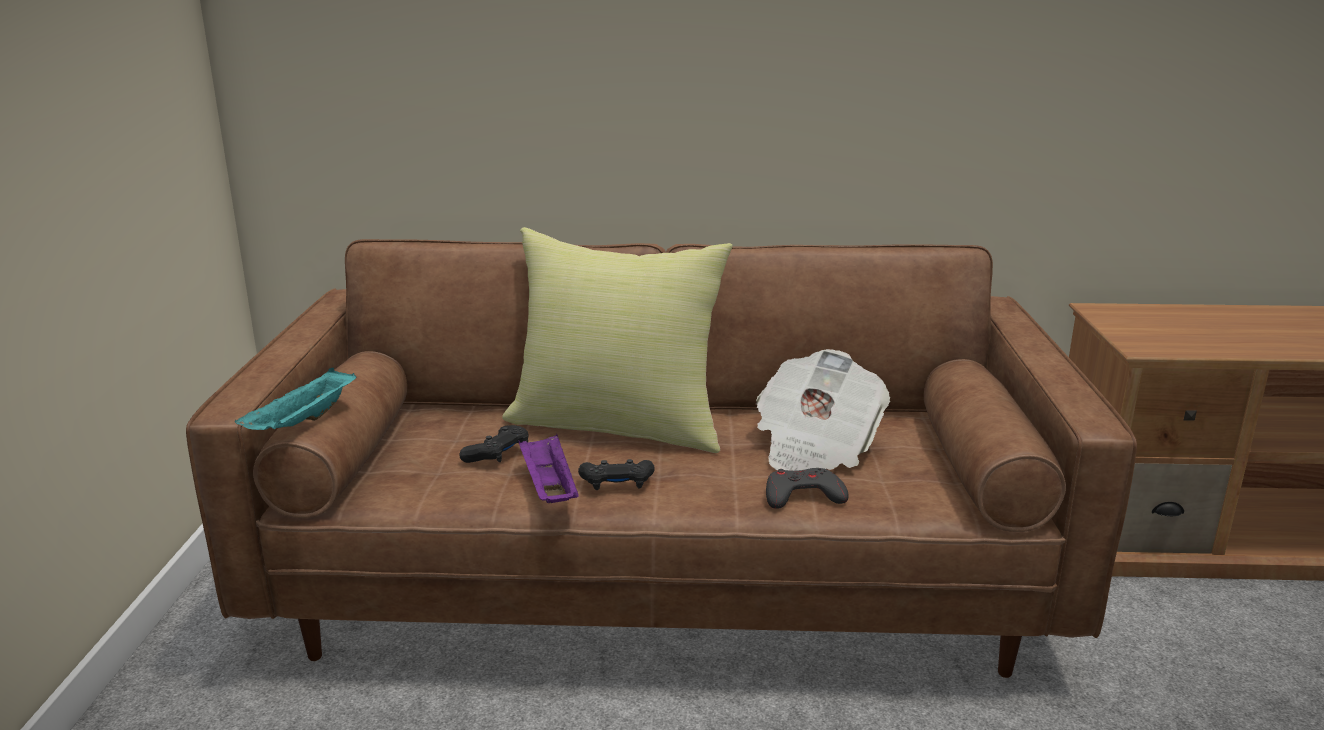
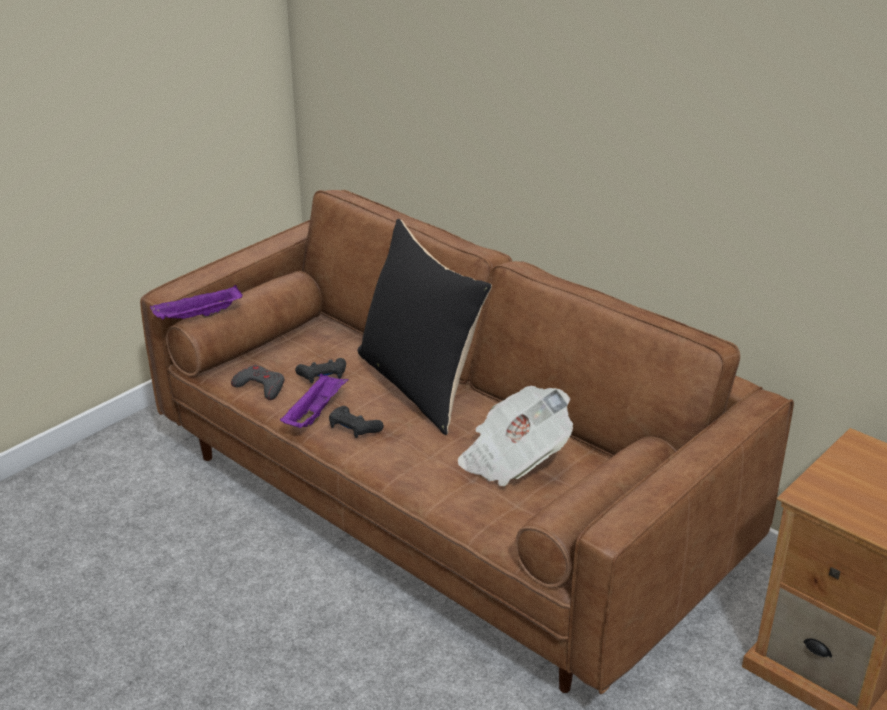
camera: 40 degrees right, 10 degrees up
turquoise tray [235,368,357,430] -> purple tray [150,285,243,320]
yellow pillow [502,227,733,453] -> black pillow [357,219,492,435]
grey game controller [766,468,849,509] -> grey game controller moved to [231,365,285,400]

